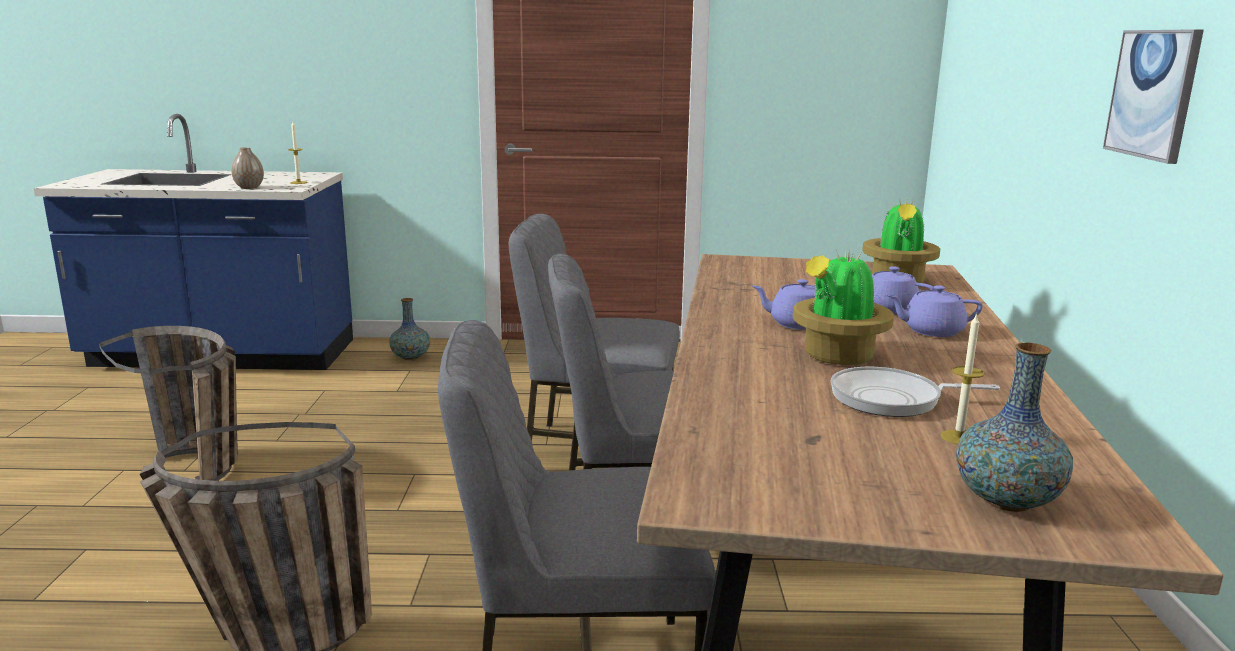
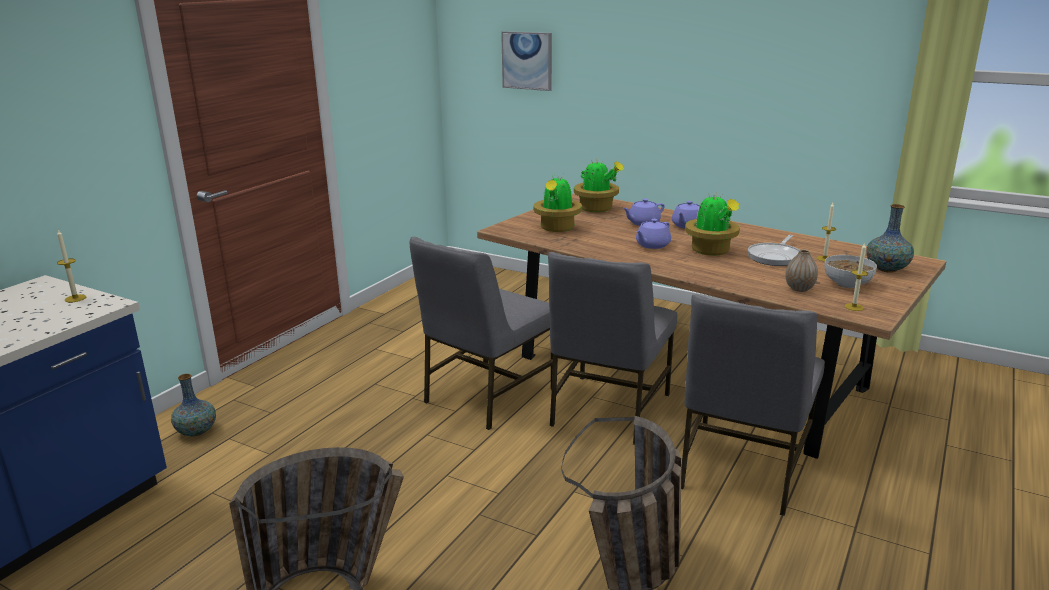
camera: 60 degrees left, 5 degrees up
vase [231,147,264,189] -> vase moved to [785,249,818,292]
picture [1103,29,1204,164] -> picture moved to [501,31,552,91]
none -> potted plant [533,176,582,232]
none -> bowl [824,255,877,288]
none -> candle [845,243,868,311]

